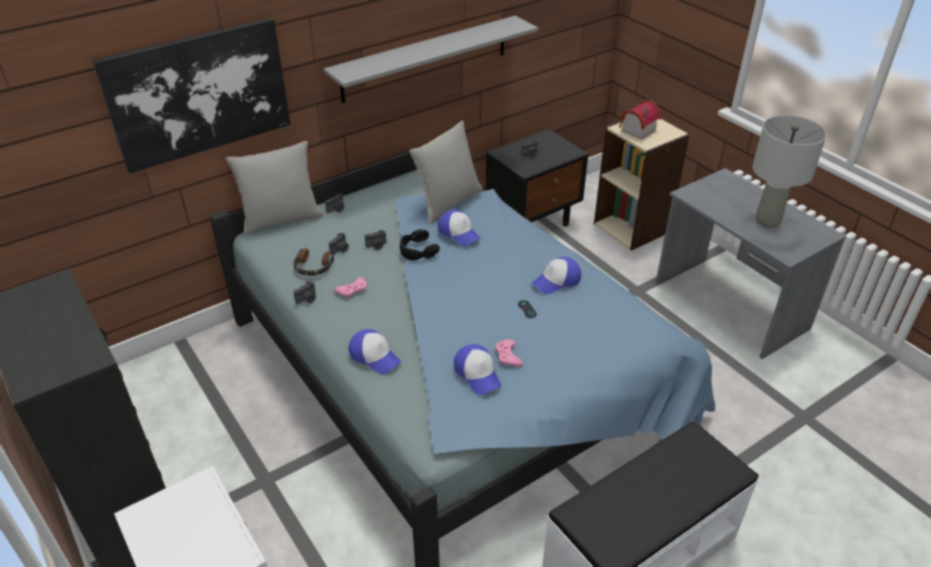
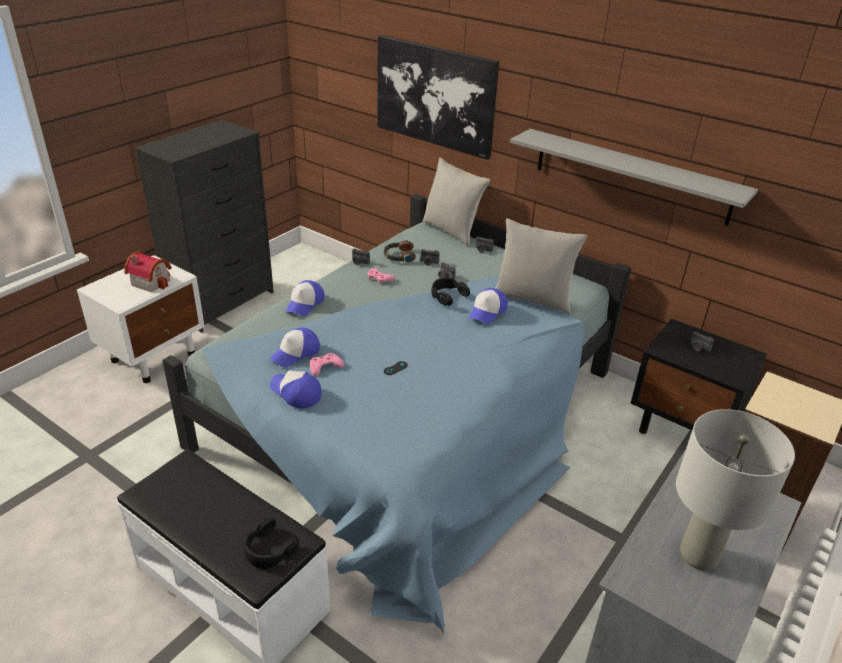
camera: 70 degrees right, 5 degrees down
cap [532,257,581,294] -> cap moved to [270,370,321,408]
toy house [619,100,661,140] -> toy house moved to [124,252,172,292]
none -> black headphones [243,518,299,569]

